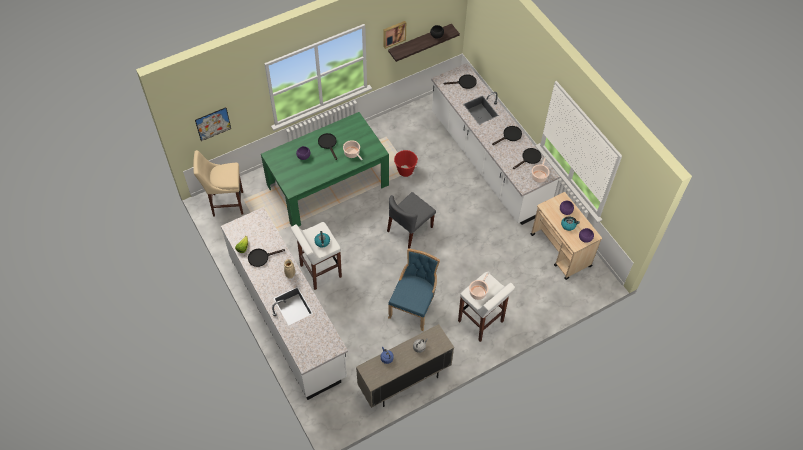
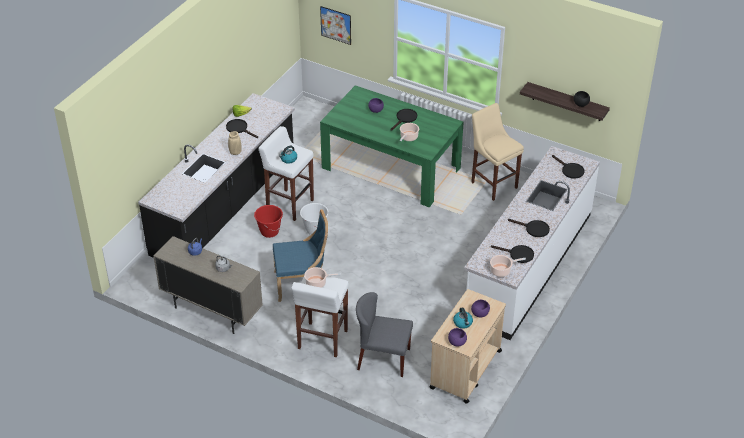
camera: 60 degrees right, 15 degrees down
beige stool [193,150,243,217] -> beige stool moved to [471,103,524,201]
white counter [221,207,348,400] -> black counter [138,93,295,258]
picture [383,21,406,49] -> none
grey chair [387,192,436,249] -> grey chair moved to [356,292,413,377]
red bucket [394,150,418,177] -> red bucket moved to [254,205,283,238]
none -> white bucket [300,203,329,235]

